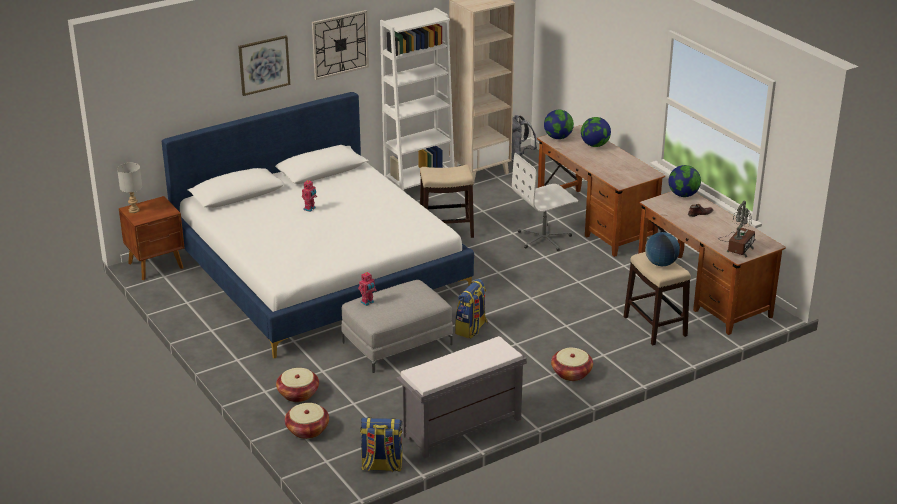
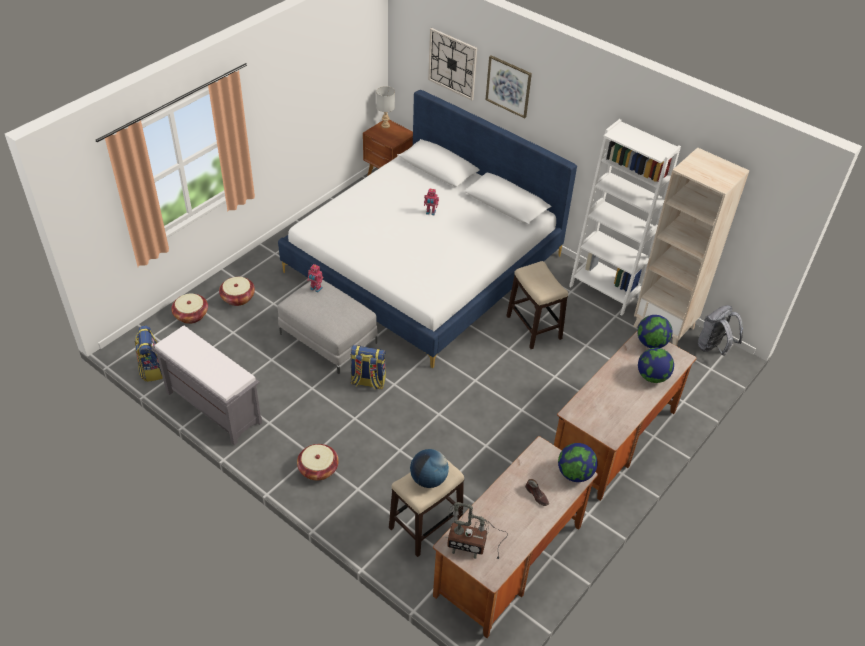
camera: 70 degrees right, 15 degrees up
wall clock [312,10,369,80] -> wall clock moved to [428,28,477,100]
white office chair [512,153,578,251] -> none

